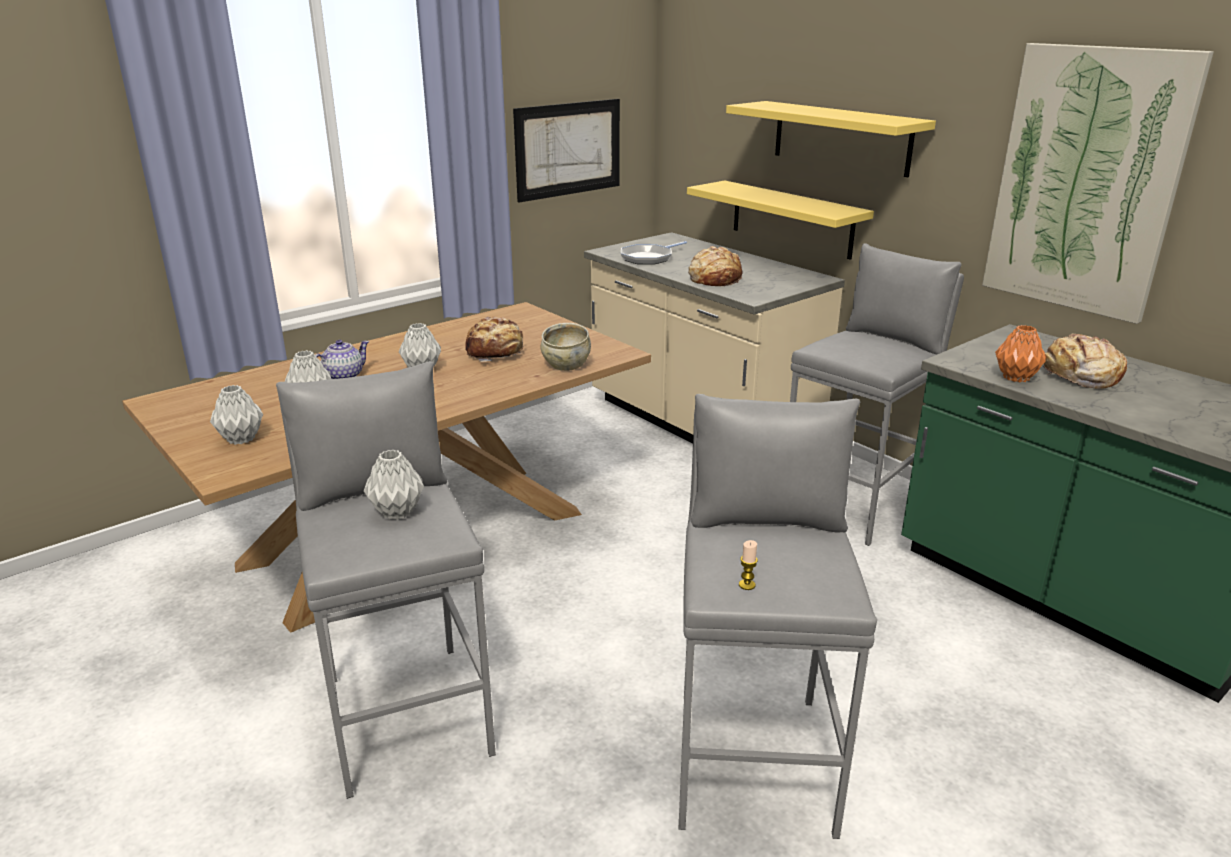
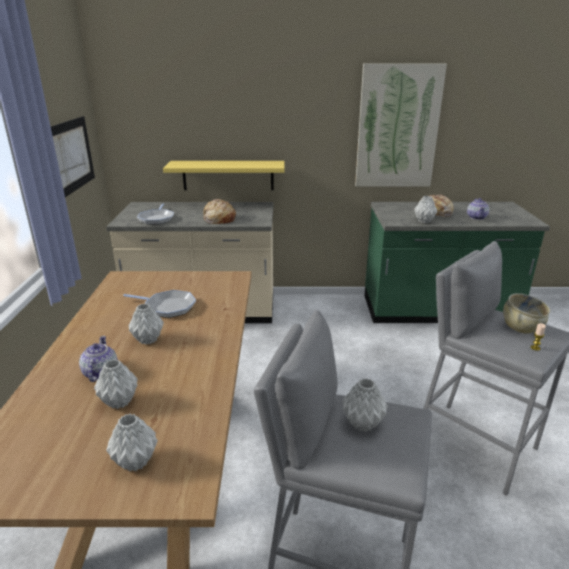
camera: 50 degrees left, 0 degrees up
bread [465,317,524,362] -> frying pan [123,290,196,318]
beige bowl [541,323,591,371] -> beige bowl moved to [503,293,550,334]
yellow shelf [726,101,936,177] -> none
grey stool [790,243,964,546] -> none
orange vase [995,325,1046,382] -> grey vase [414,196,438,223]
none -> teapot [467,198,489,220]

